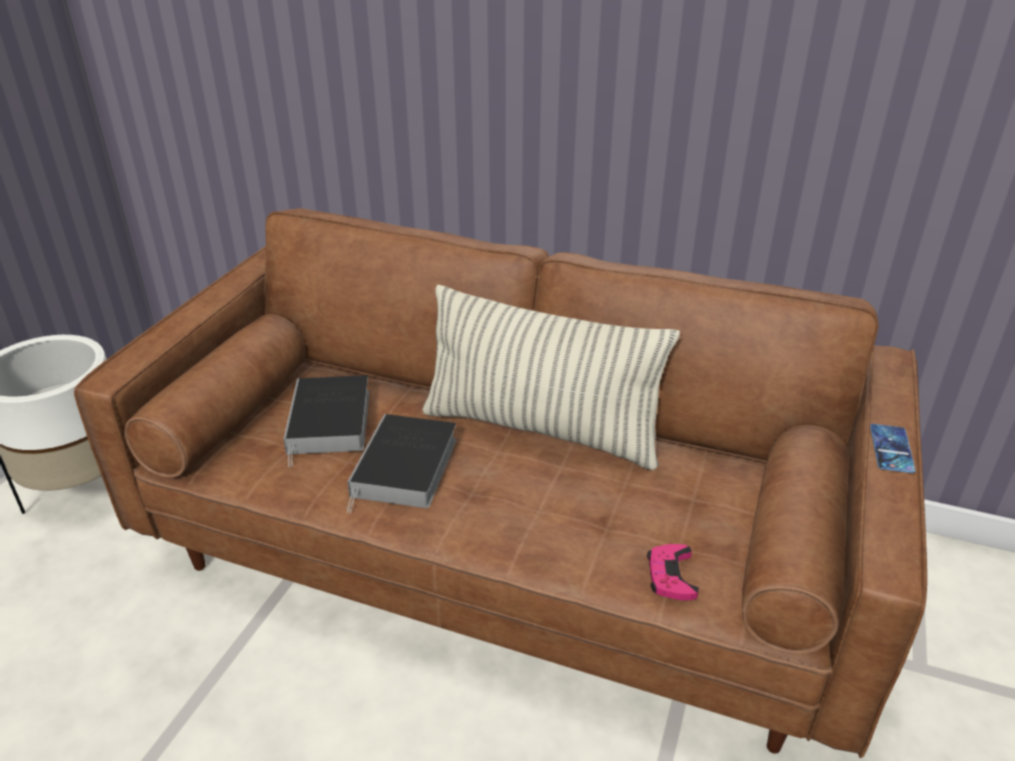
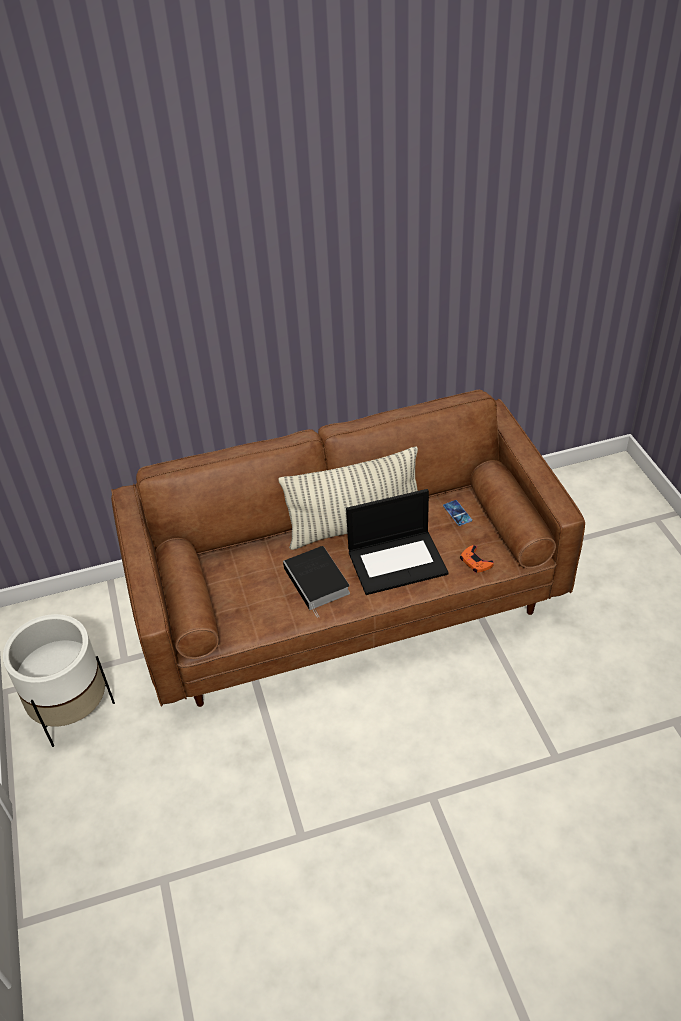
camera: 35 degrees left, 10 degrees up
book [283,375,370,467] -> none
pink game controller [647,544,699,600] -> orange game controller [460,545,494,573]
phone [870,424,916,473] -> phone moved to [443,500,472,526]
none -> laptop [346,489,448,595]

